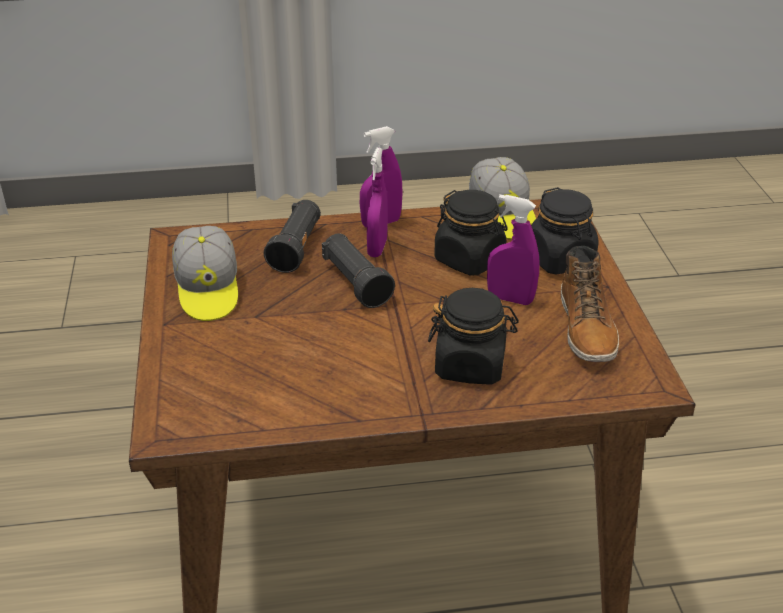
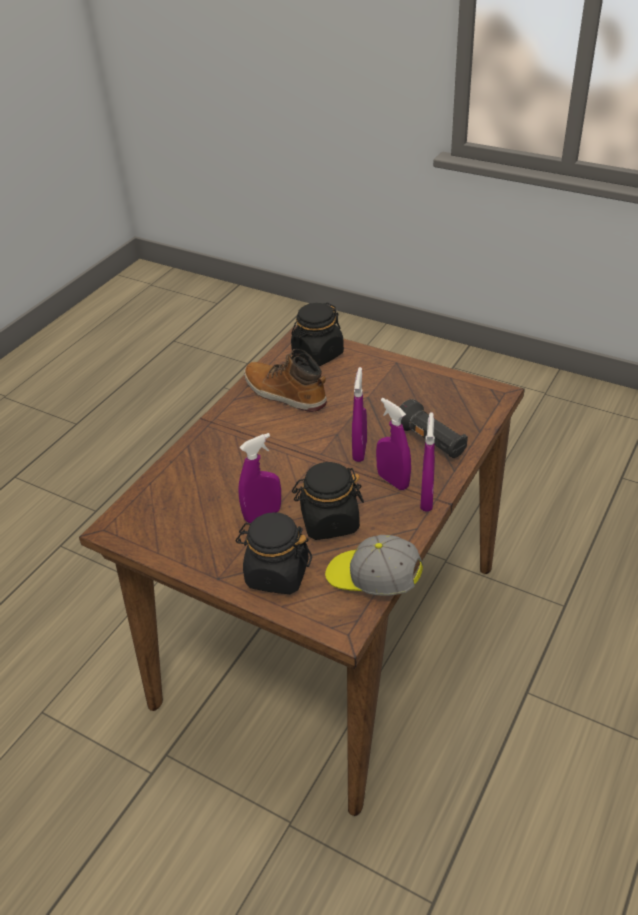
camera: 130 degrees right, 5 degrees up
cap [172,226,238,321] -> none
black flashlight [322,233,395,308] -> purple spray bottle [352,367,367,462]
black jar [428,288,519,385] -> black jar moved to [291,303,344,366]
boot [561,246,619,362] -> boot moved to [244,349,327,412]

